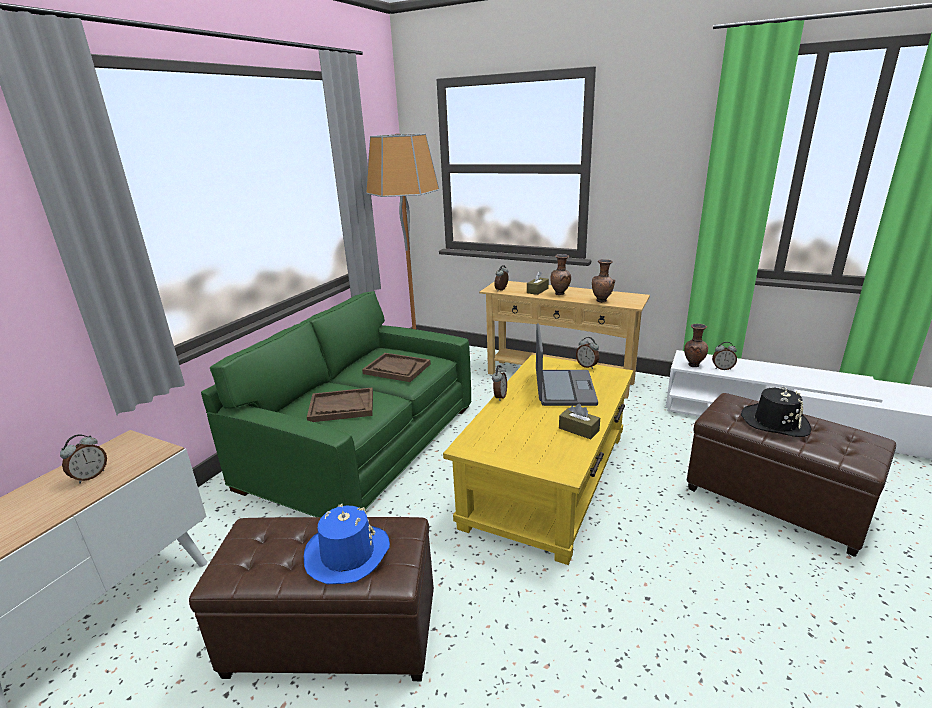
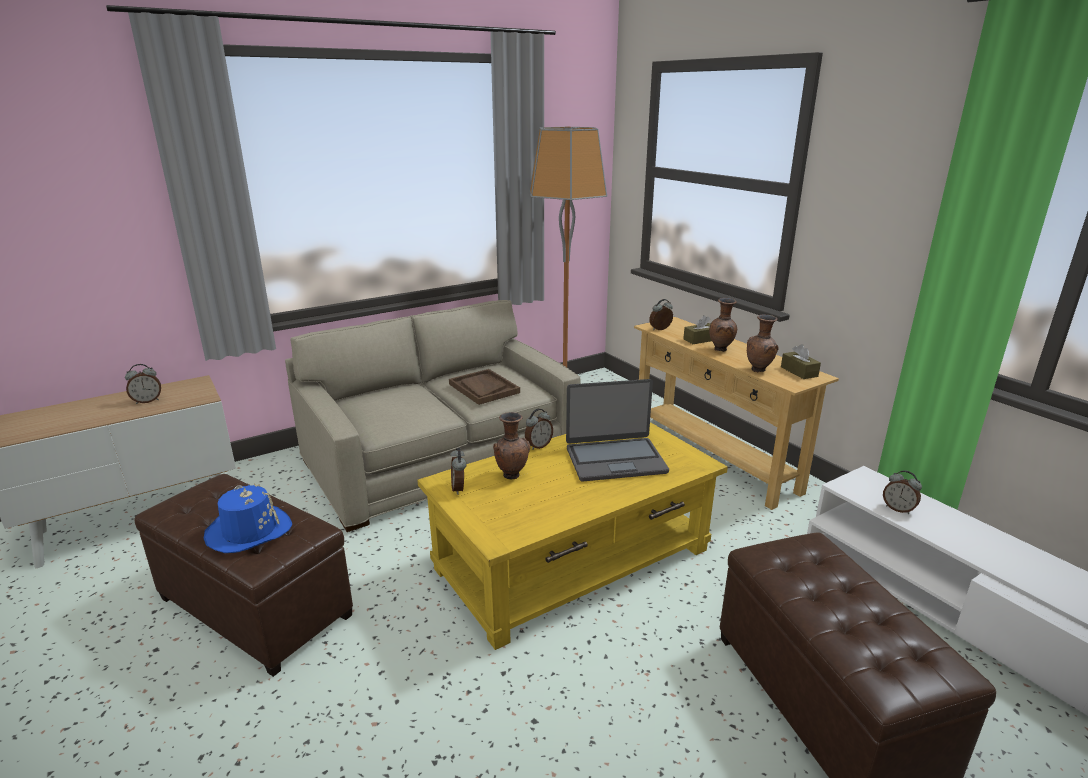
camera: 30 degrees right, 0 degrees up
green sofa [201,291,471,517] -> beige sofa [285,300,581,532]
brown tray [307,388,373,422] -> none
laptop [536,323,598,406] -> laptop turned 45 degrees clockwise [566,379,669,481]
brown tissue box [559,404,600,439] -> brown tissue box moved to [781,344,821,379]
alarm clock [576,337,599,369] -> alarm clock moved to [450,448,466,495]
brown vase [684,324,708,367] -> brown vase moved to [493,412,530,479]
black hat [741,386,811,437] -> none

